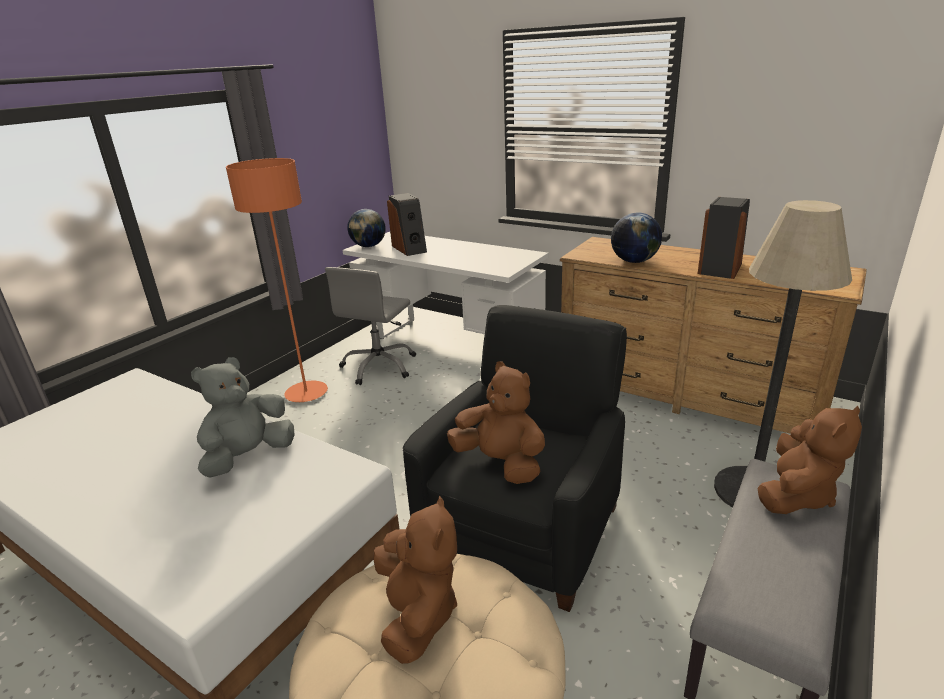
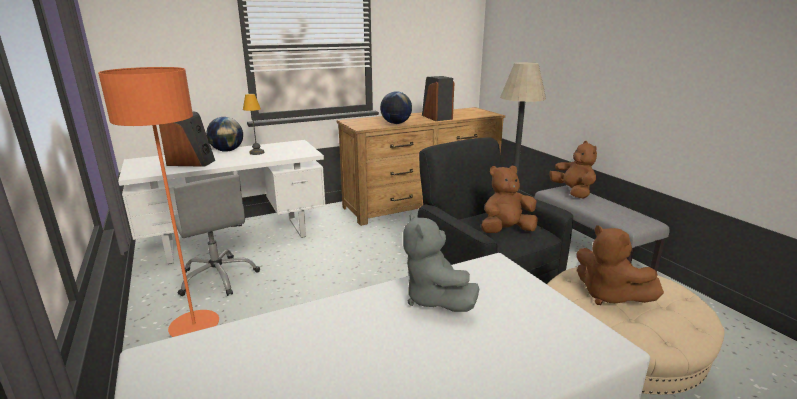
camera: 60 degrees left, 5 degrees down
globe [347,209,386,247] -> globe moved to [206,117,243,152]
brown plush toy [373,495,457,664] -> brown plush toy turned 150 degrees counterclockwise [576,225,664,305]
none -> table lamp [243,94,264,155]

